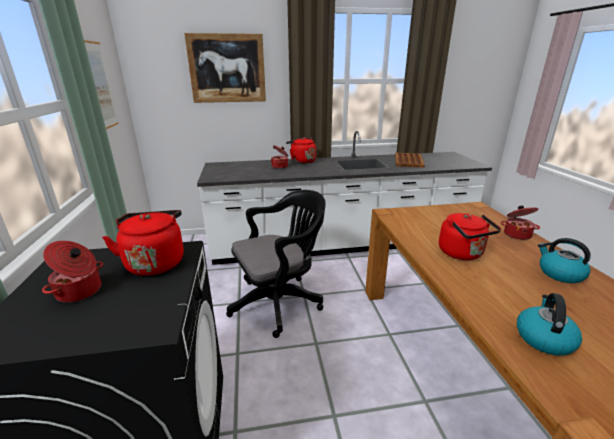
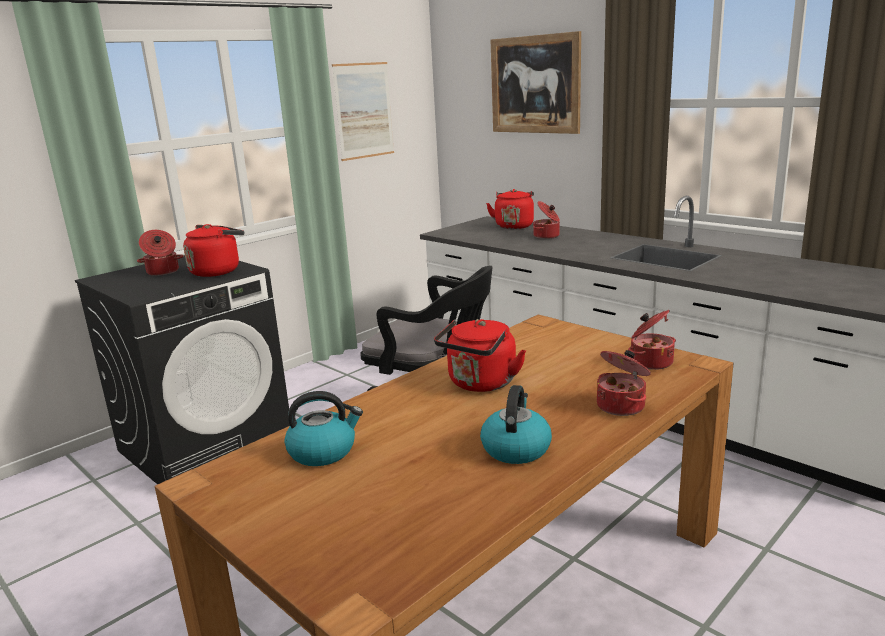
camera: 55 degrees right, 5 degrees down
red kettle [286,137,316,164] -> red kettle moved to [486,189,534,229]
brown tray [395,153,424,168] -> none
none -> cooking pot [628,310,676,370]

